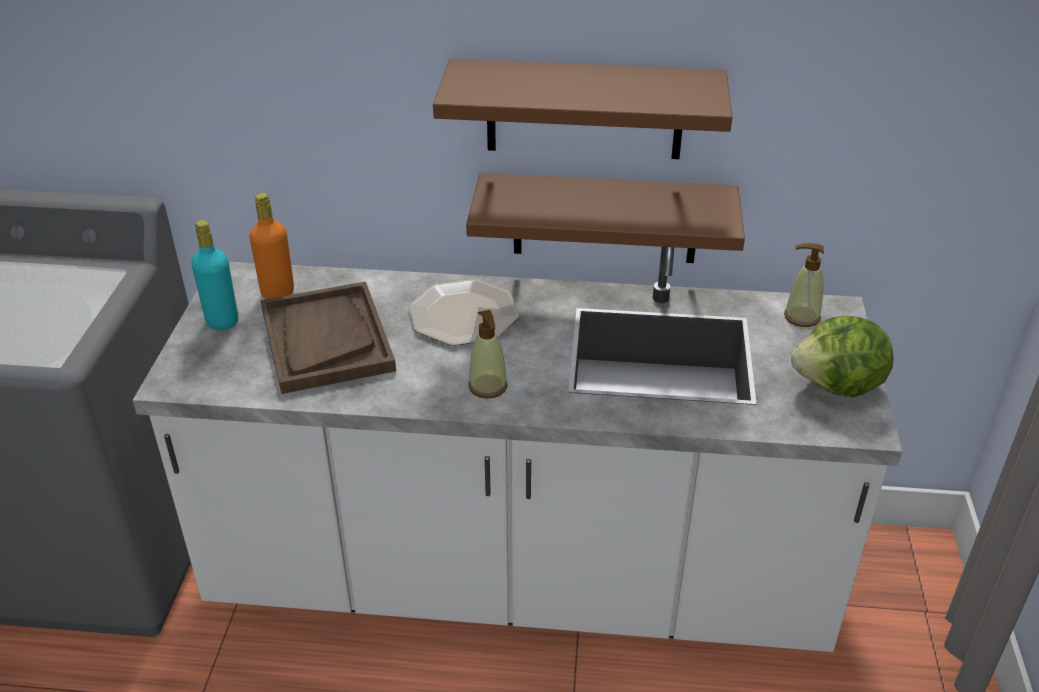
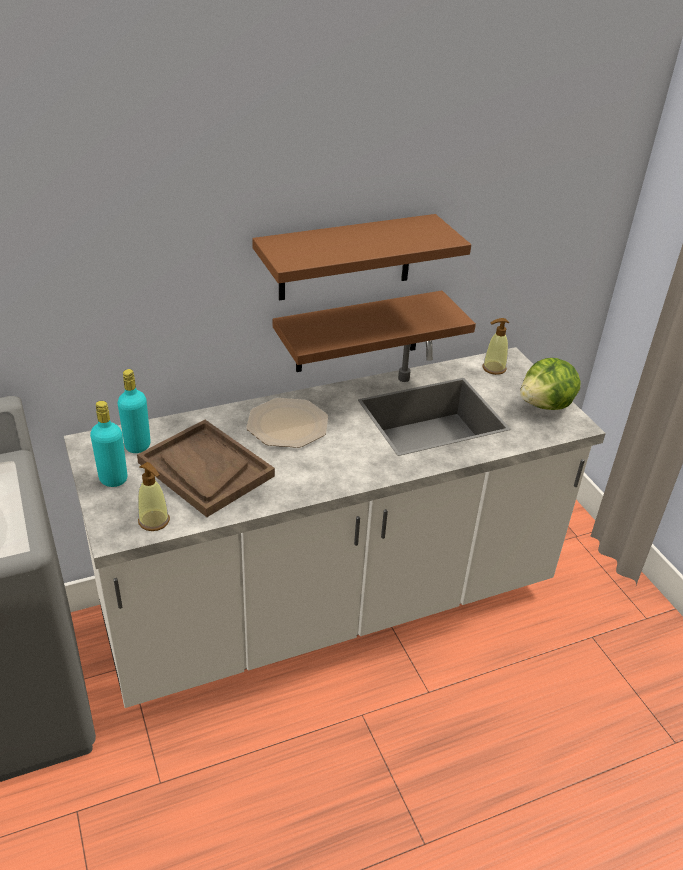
camera: 30 degrees left, 0 degrees up
orange bottle [249,193,294,299] -> turquoise bottle [118,369,151,453]
soap dispenser [469,310,508,399] -> soap dispenser moved to [138,462,170,531]

